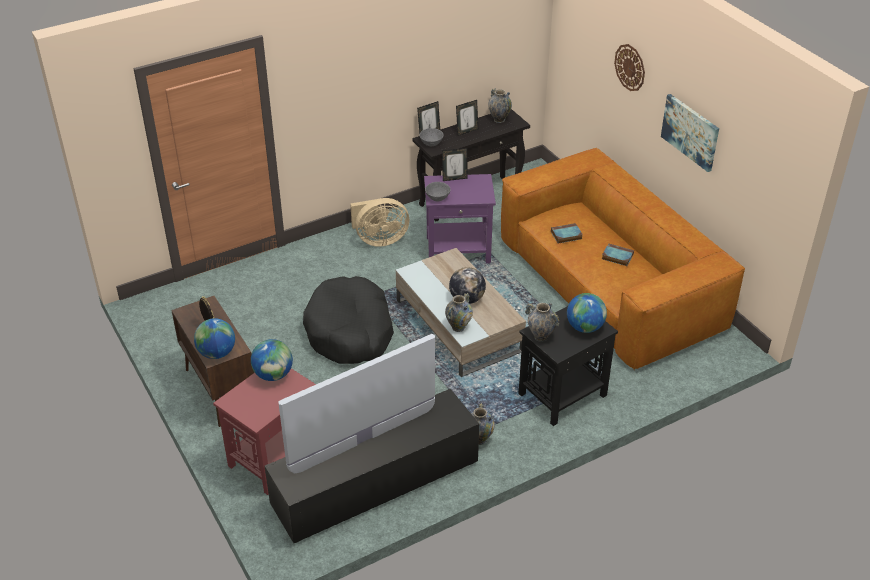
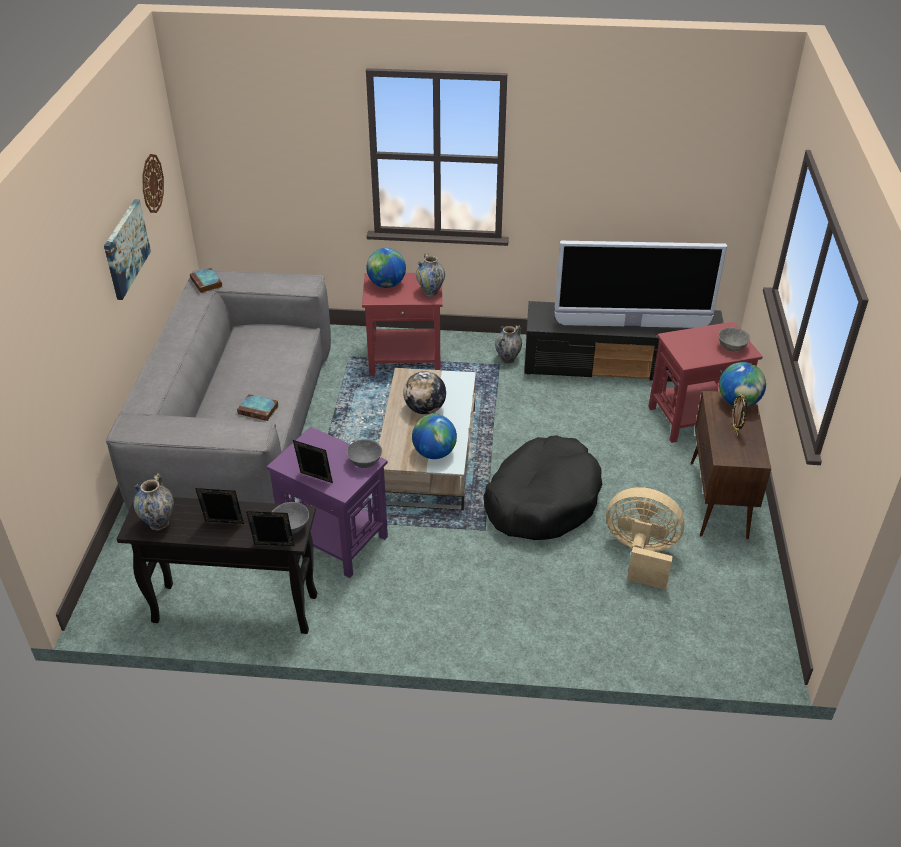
camera: 145 degrees left, 0 degrees up
globe [251,339,293,381] -> globe moved to [412,414,457,459]
beige fan [350,198,409,247] -> beige fan moved to [606,487,685,590]
vase [445,293,473,332] -> none
brown sofa [501,148,745,370] -> grey sofa [106,270,331,512]
black side table [519,306,618,426] -> red side table [362,273,443,376]
book [602,243,634,266] -> book moved to [190,268,222,293]
wall clock [614,44,645,91] -> wall clock moved to [143,154,164,213]
none -> grey bowl [718,328,750,351]

